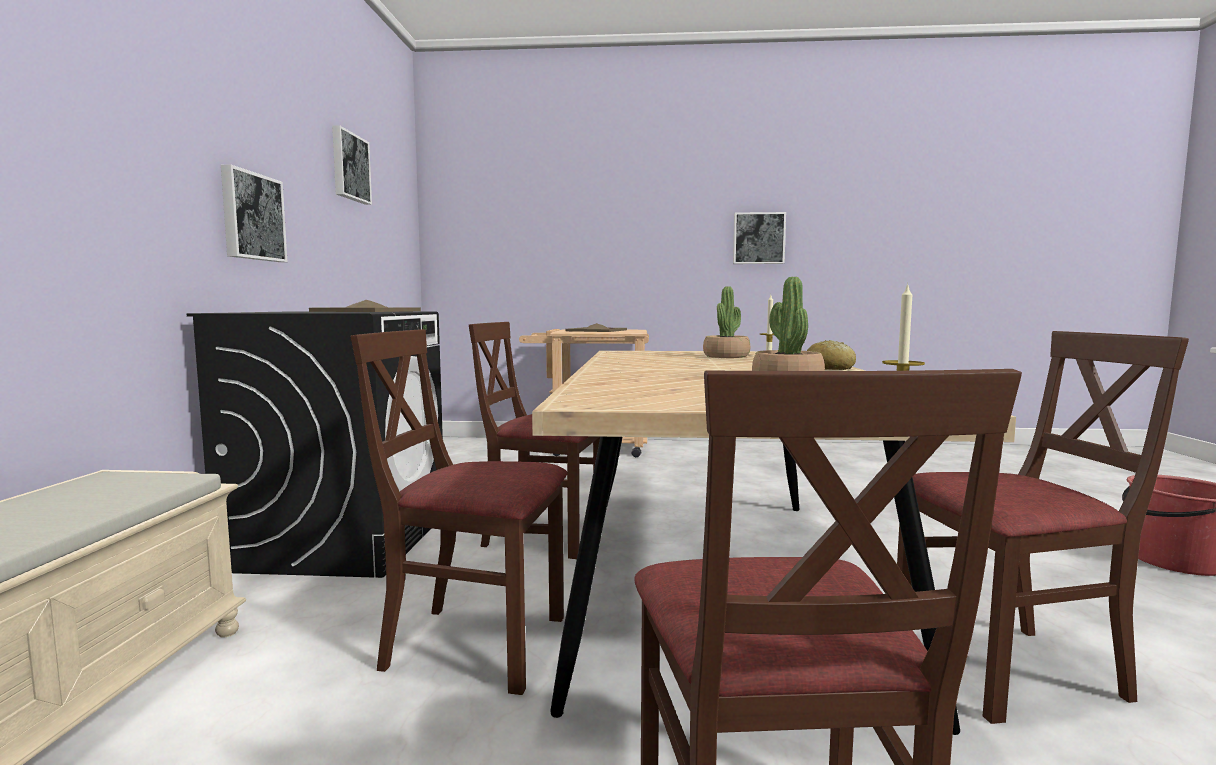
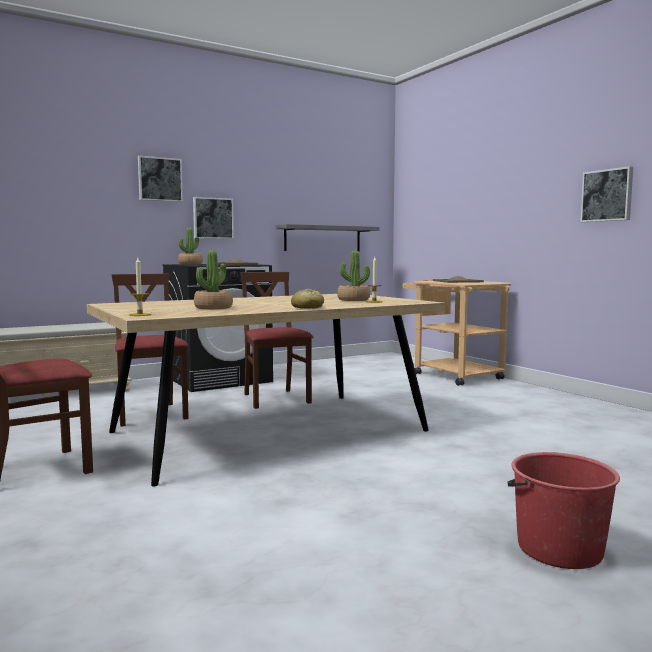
camera: 55 degrees right, 0 degrees up
picture [332,125,372,205] -> picture moved to [138,156,183,202]
brown chair [897,331,1189,724] -> none
none -> potted plant [178,228,203,264]
none -> grey shelf [275,224,379,251]

